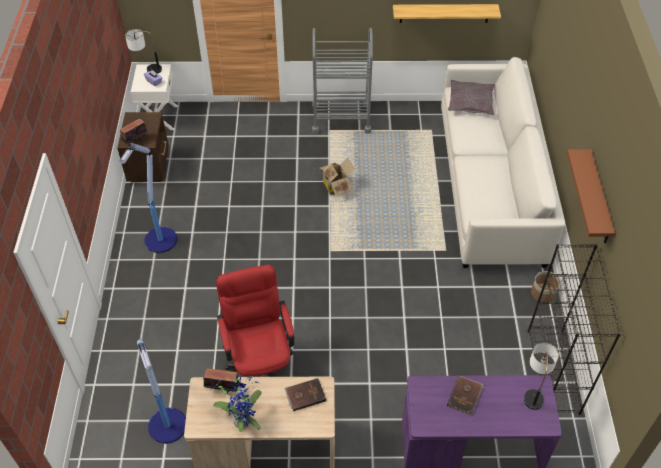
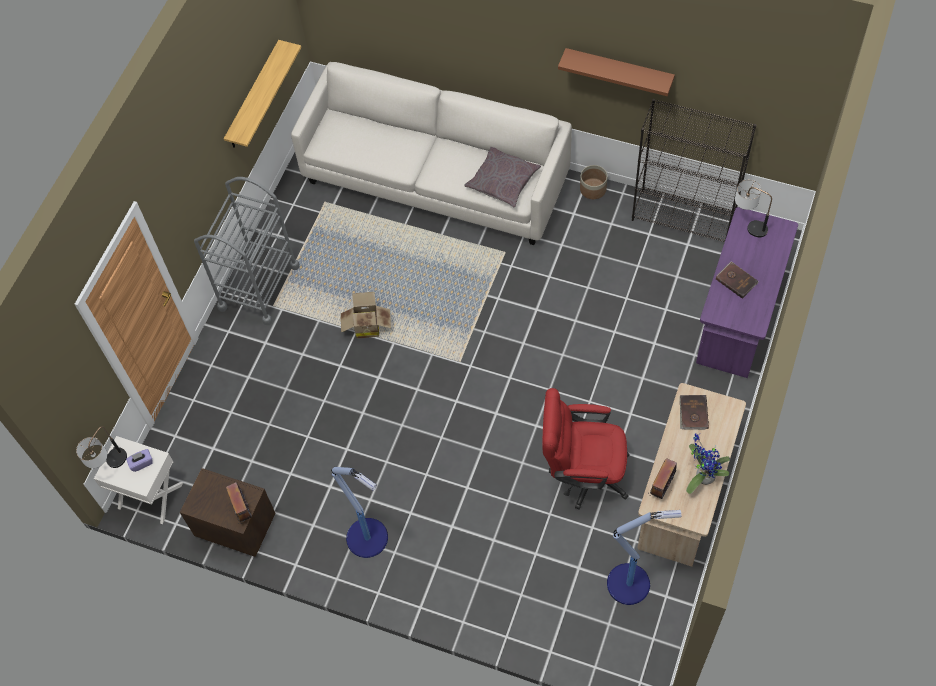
camera: 65 degrees left, 10 degrees up
grey pillow [448,80,495,115] -> grey pillow moved to [464,147,541,207]

